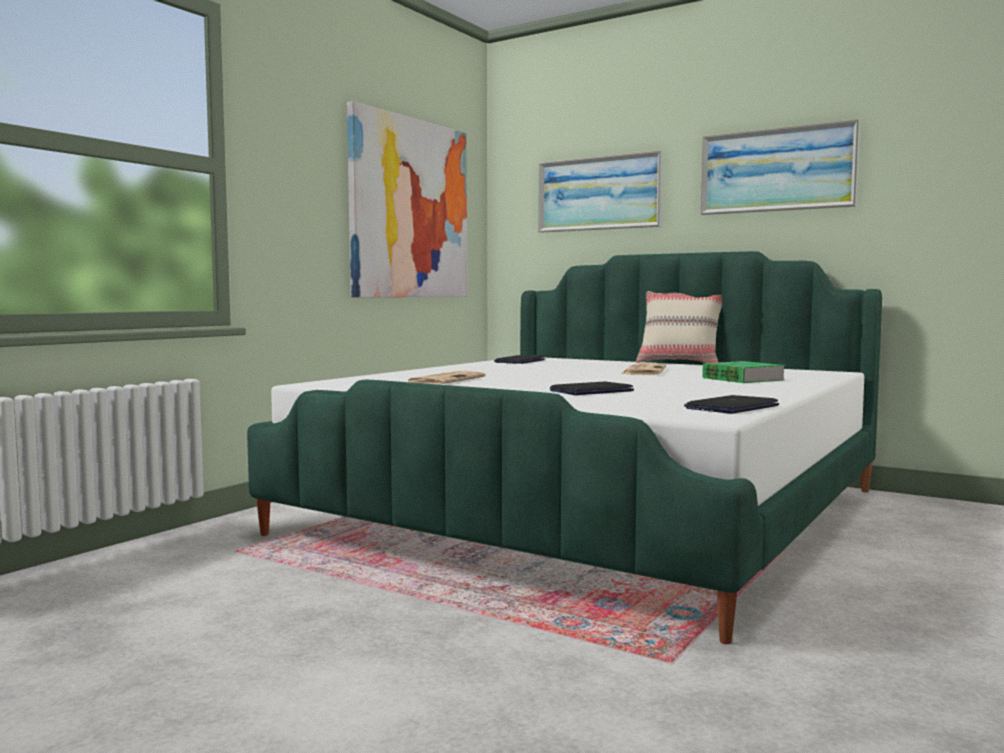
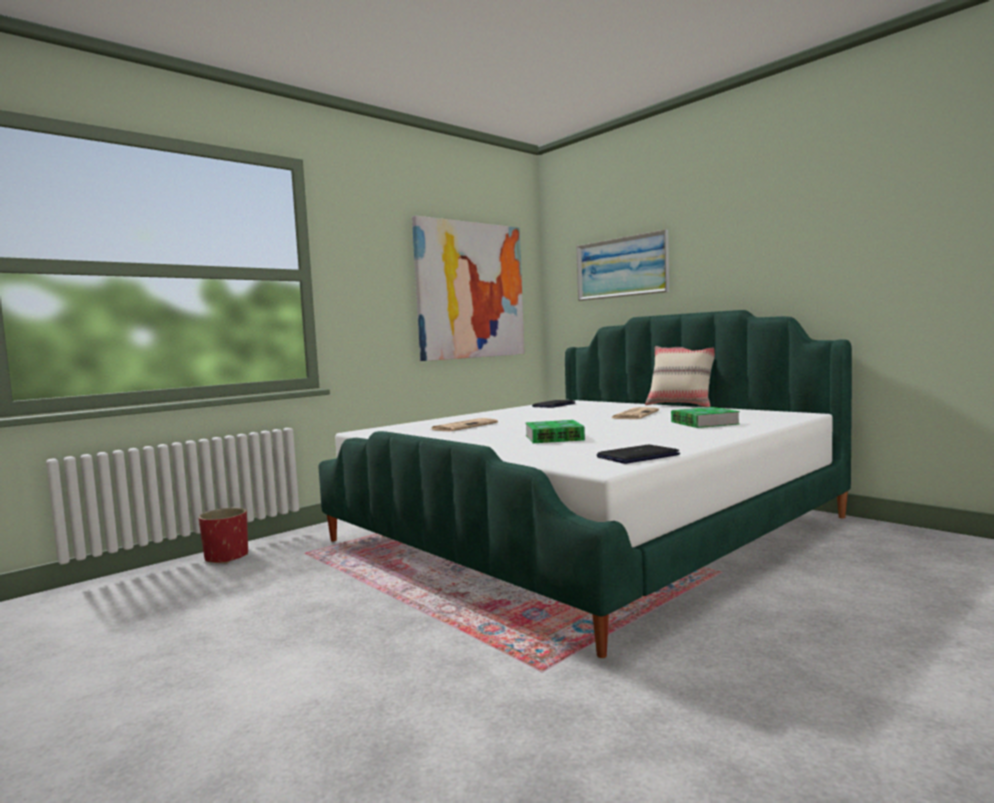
camera: 15 degrees right, 0 degrees up
laptop [550,382,634,395] -> book [525,420,585,443]
picture [700,119,860,215] -> none
none -> red planter [199,508,248,564]

